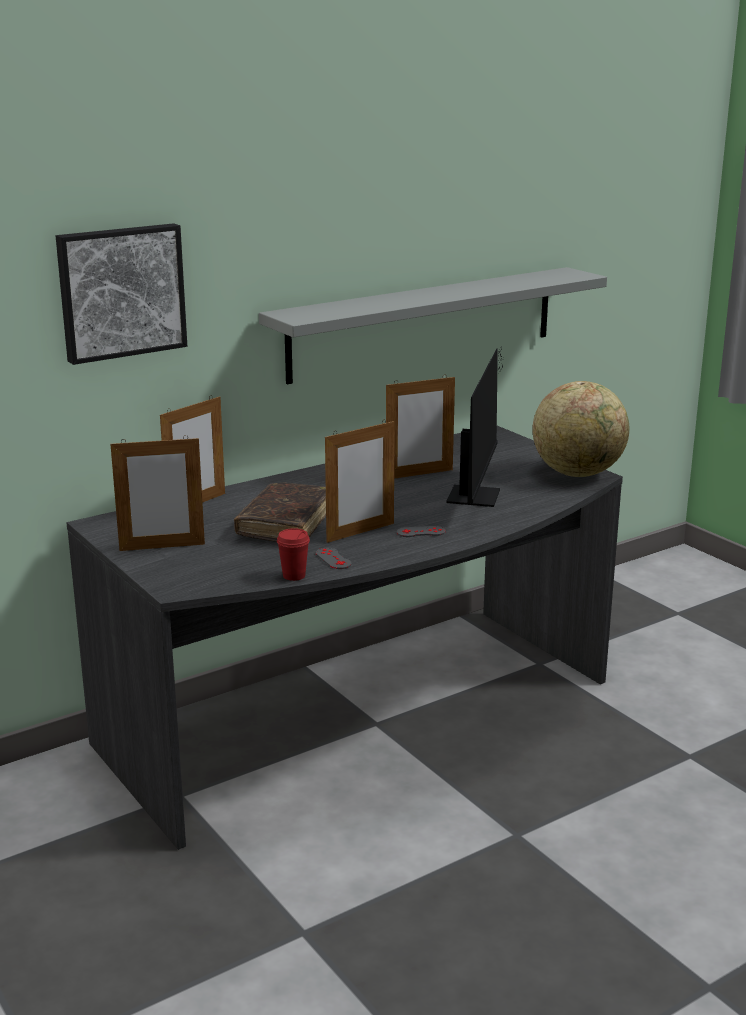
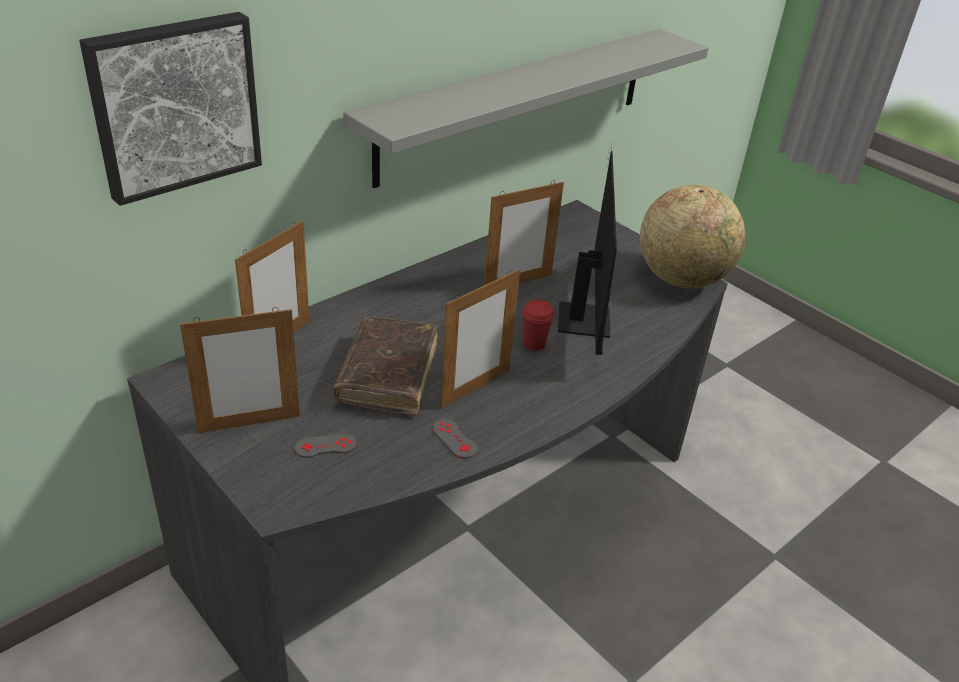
camera: 10 degrees left, 15 degrees up
red cup [277,528,310,581] -> red cup moved to [522,300,554,351]
grey game controller [397,526,446,537] -> grey game controller moved to [294,434,356,458]

